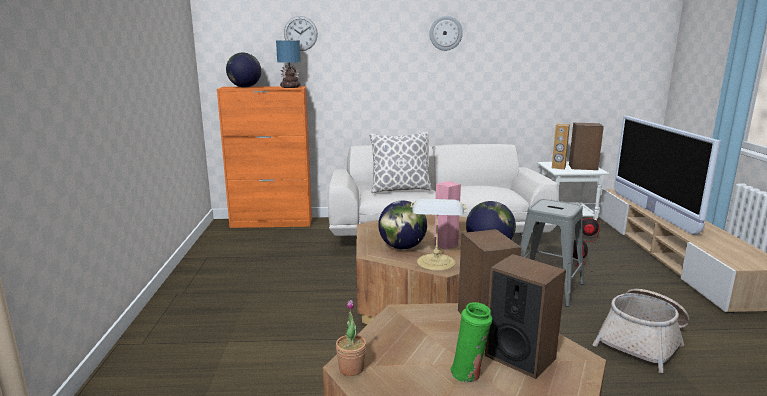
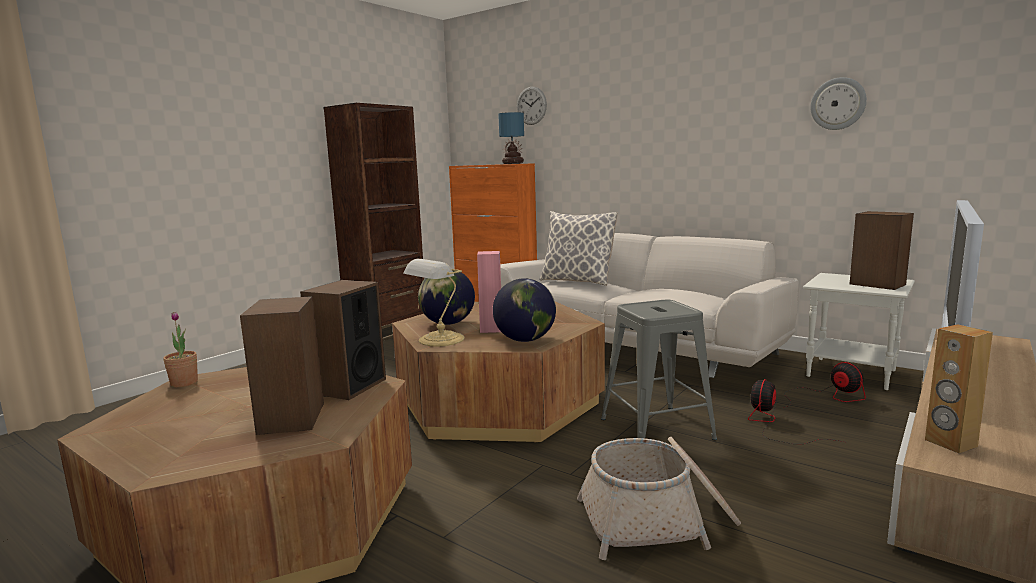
camera: 40 degrees right, 5 degrees down
globe [226,52,261,88] -> none
wall clock [430,16,463,51] -> wall clock moved to [810,77,867,130]
green vase [451,302,492,382] -> none
brown speaker [552,123,570,170] -> brown speaker moved to [925,324,993,454]
none -> brown bookcase [323,103,424,341]

